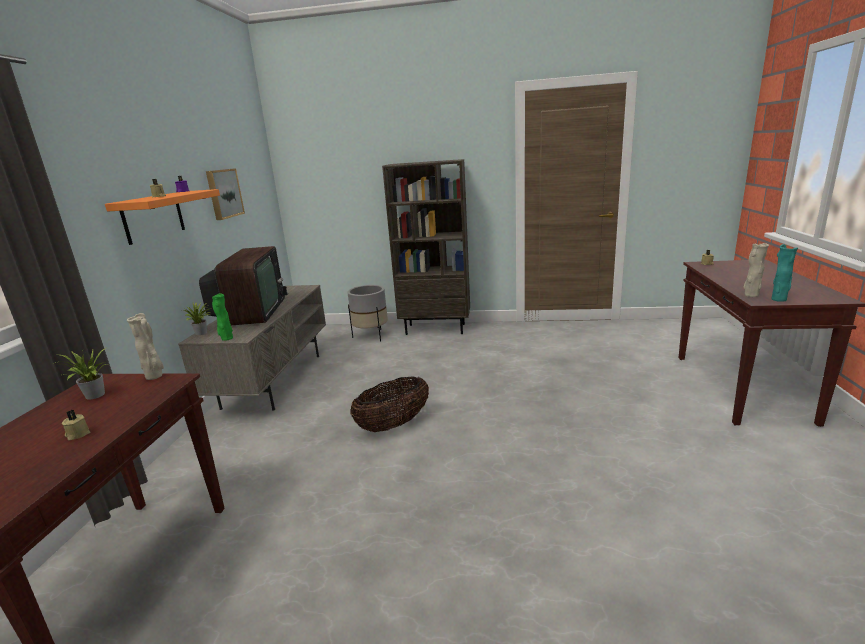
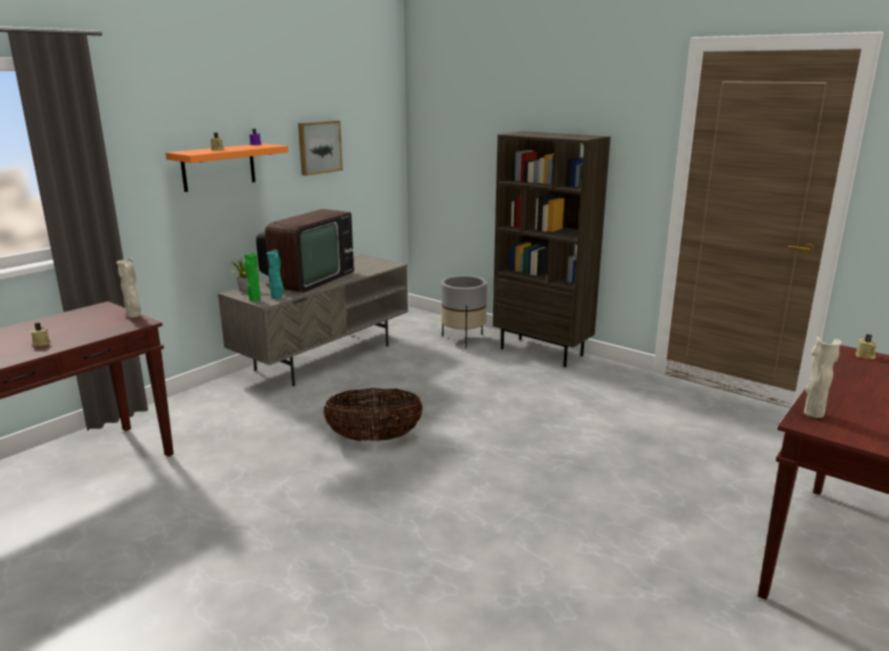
camera: 30 degrees right, 0 degrees up
potted plant [55,348,106,400] -> none
turquoise vase [772,244,798,302] -> turquoise vase moved to [267,250,284,298]

